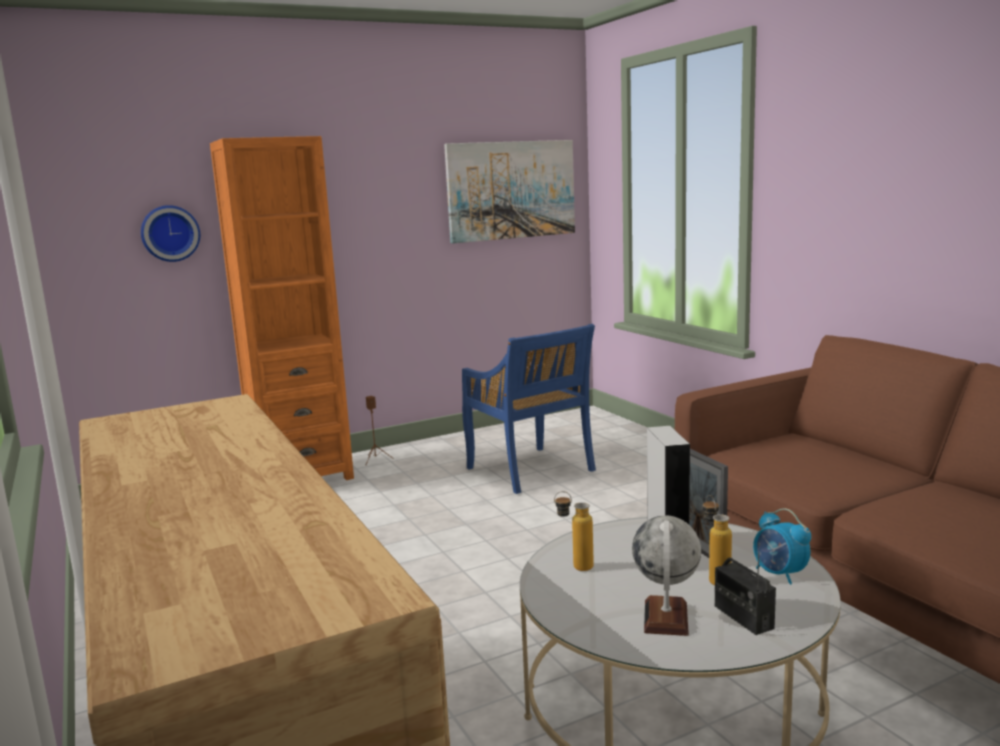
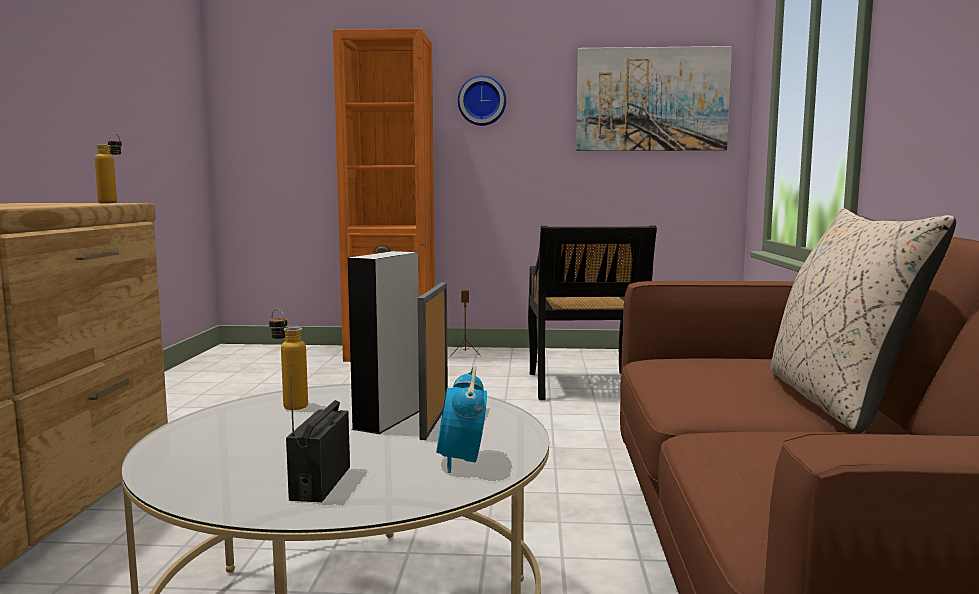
camera: 30 degrees right, 5 degrees down
wall clock [141,205,200,262] -> wall clock moved to [458,76,506,126]
blue chair [462,324,596,494] -> black chair [528,226,657,400]
globe [632,515,701,636] -> none
bottle [703,495,732,586] -> bottle moved to [95,133,122,203]
none -> beige pillow [770,208,956,434]

